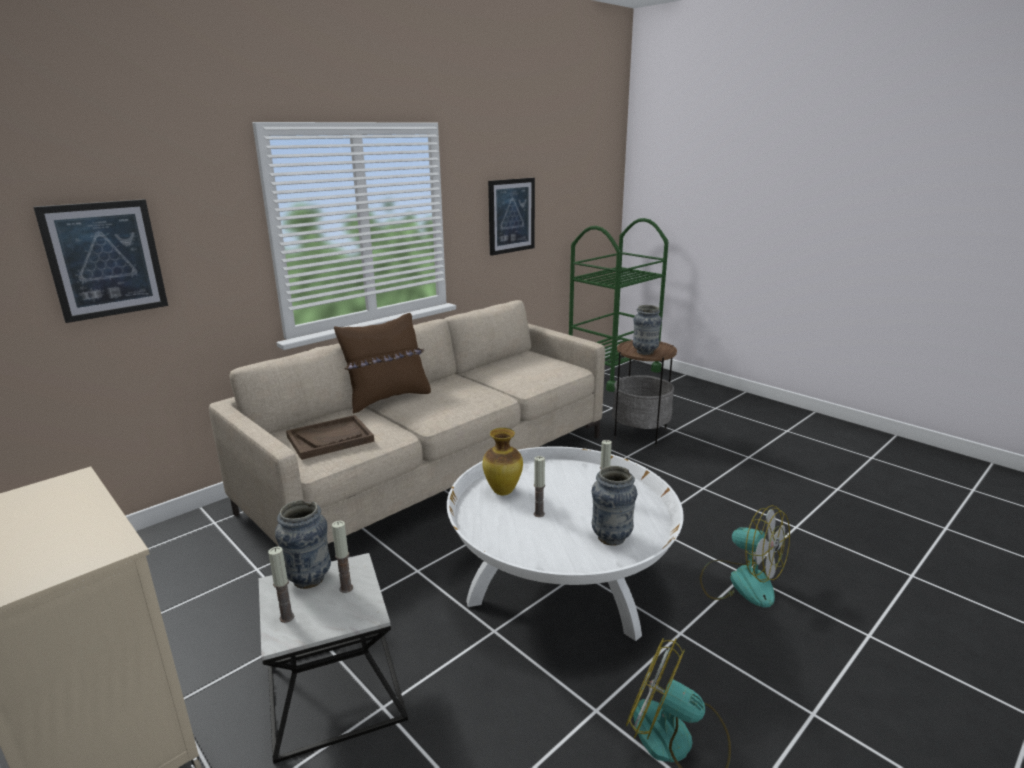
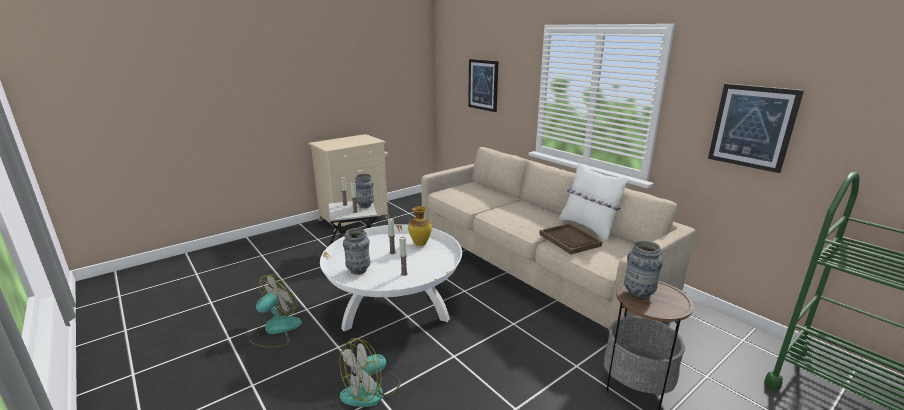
camera: 95 degrees right, 0 degrees up
brown tray [286,415,374,460] -> brown tray moved to [539,224,602,255]
brown pillow [334,313,431,414] -> none
none -> white pillow [559,163,629,241]

